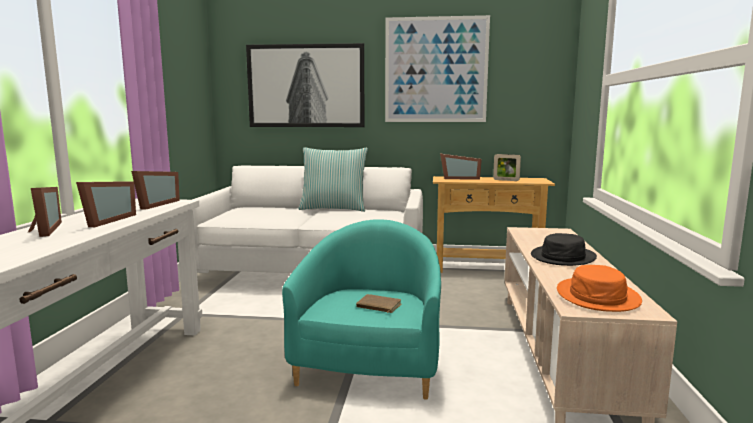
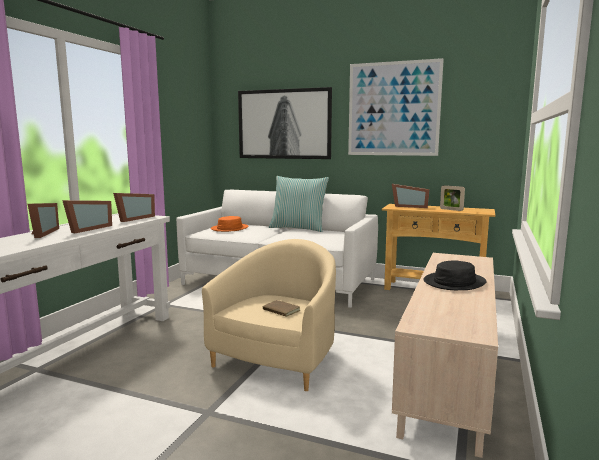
camera: 15 degrees right, 0 degrees up
turquoise armchair [282,219,441,400] -> beige armchair [202,239,336,391]
orange hat [557,265,642,312] -> orange hat moved to [211,216,249,232]

